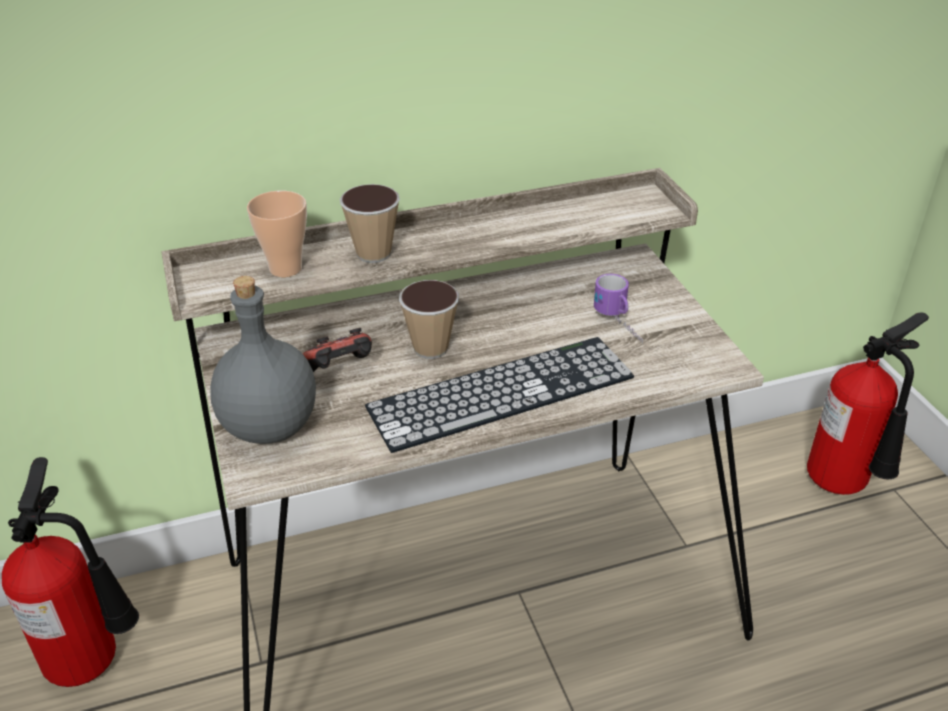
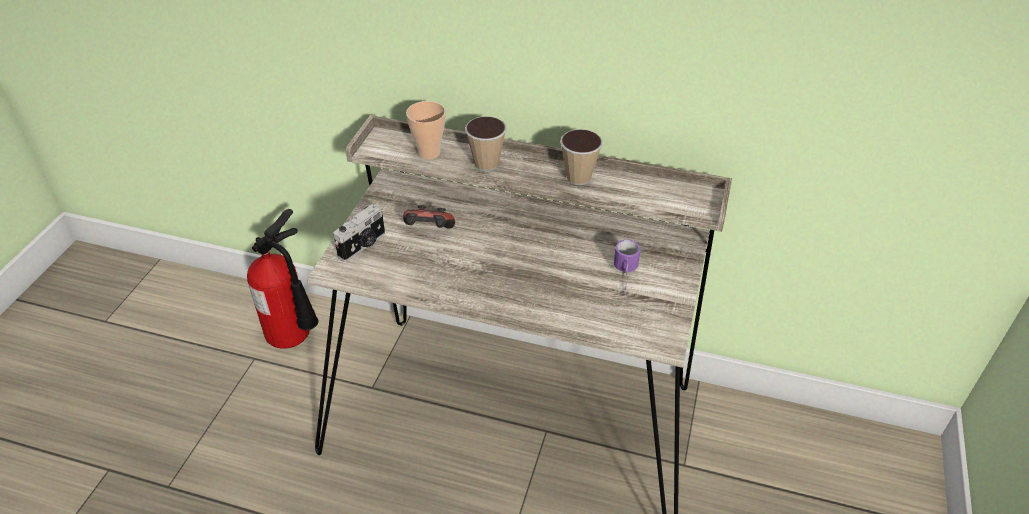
camera: 35 degrees right, 5 degrees up
grey bottle [210,276,316,444] -> camera [333,204,385,262]
keyboard [365,337,634,453] -> none
cup [399,280,459,359] -> cup moved to [560,129,603,185]
fire extinguisher [807,312,929,495] -> none

